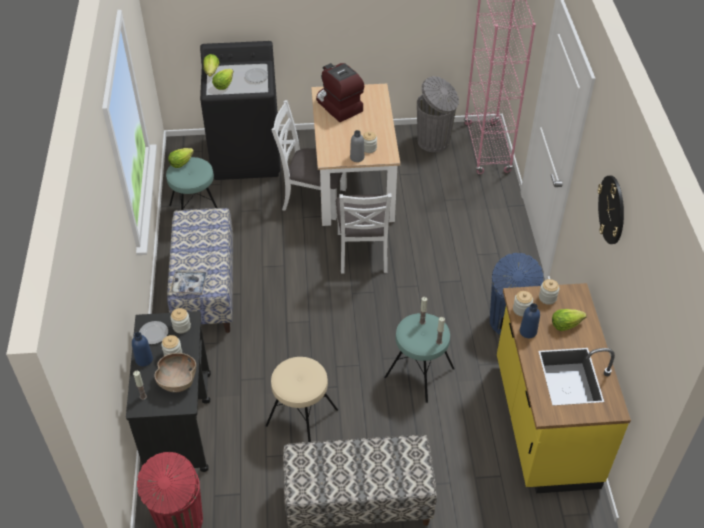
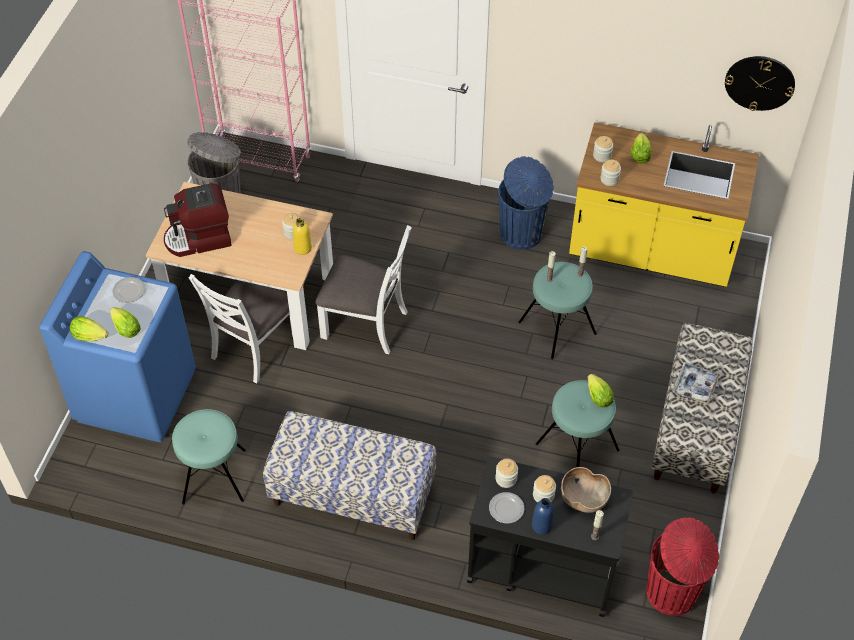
camera: 70 degrees left, 5 degrees up
lettuce [168,148,194,168] -> lettuce moved to [588,374,614,408]
tray [169,270,208,295] -> tray moved to [673,362,720,405]
black washing machine [200,41,280,180] -> blue washing machine [39,251,196,442]
beige stool [265,357,338,442] -> turquoise stool [535,380,620,467]
grey bottle [350,130,364,162] -> yellow bottle [293,218,312,255]
blue bottle [520,303,540,338] -> none
wall clock [598,176,624,244] -> wall clock moved to [725,56,795,111]

